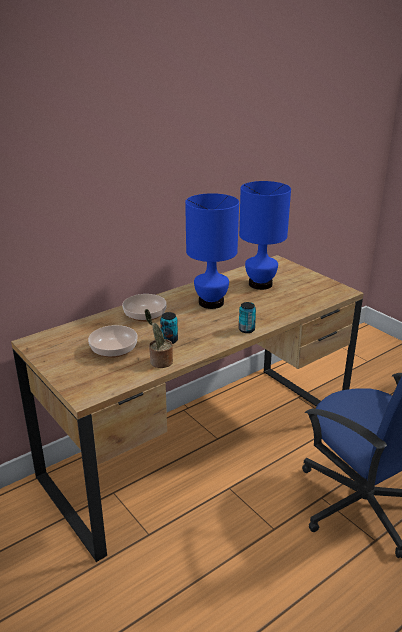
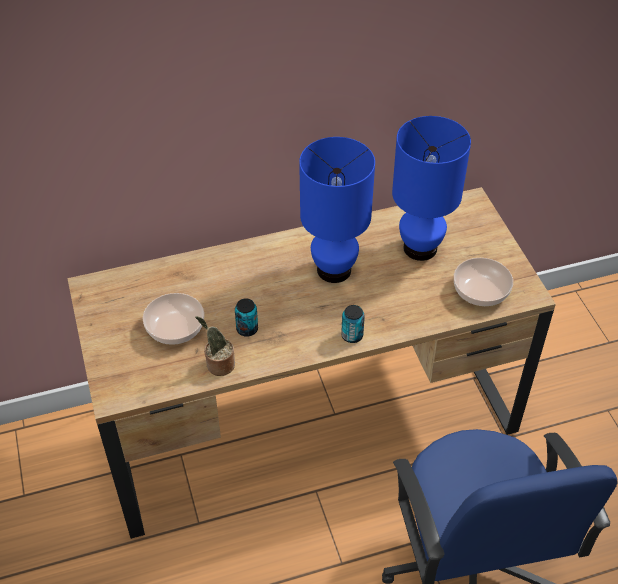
camera: 20 degrees right, 20 degrees up
bowl [122,294,167,322] -> bowl moved to [454,258,513,306]

